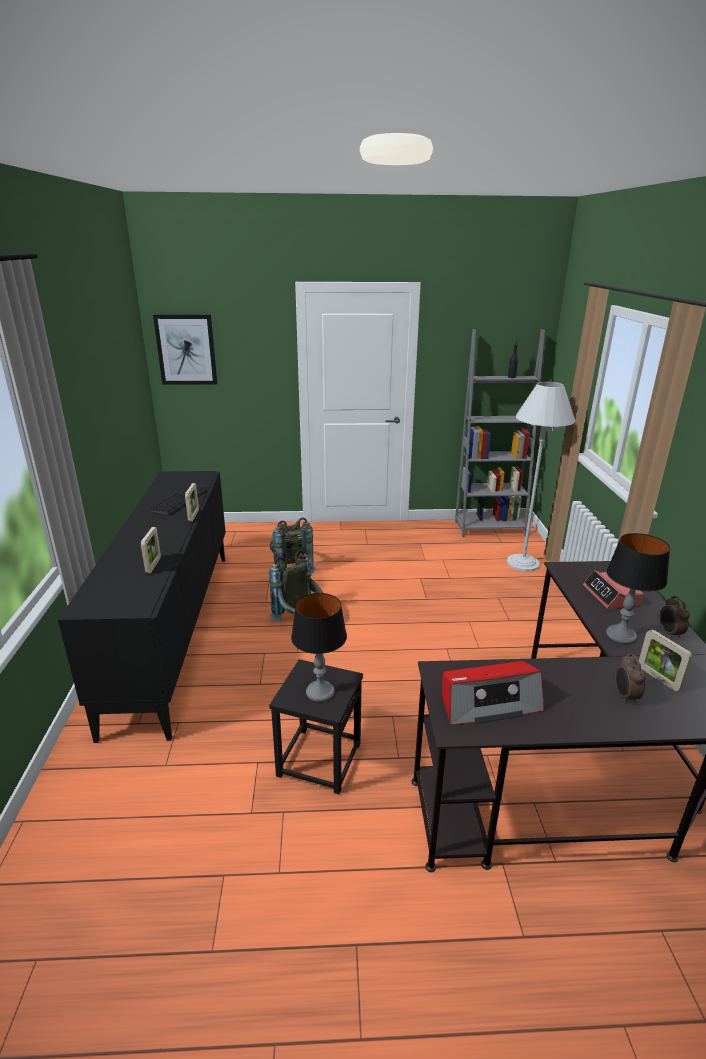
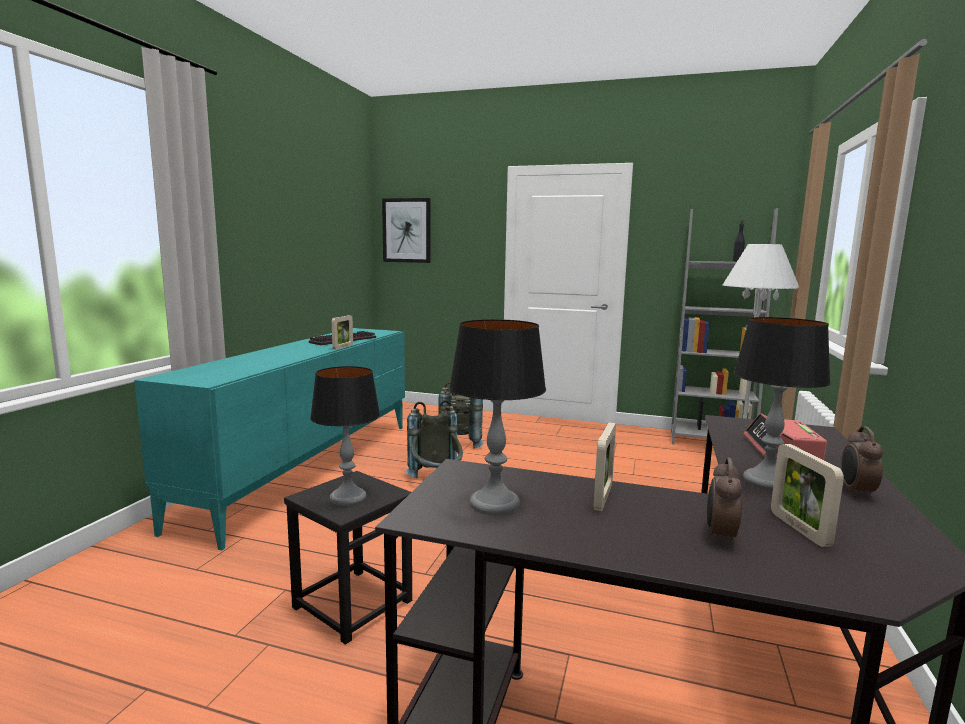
camera: 20 degrees right, 15 degrees down
black cabinet [58,471,226,743] -> turquoise cabinet [134,328,405,550]
picture frame [141,527,161,574] -> picture frame moved to [593,422,616,511]
radio [442,661,544,725] -> table lamp [449,319,546,516]

